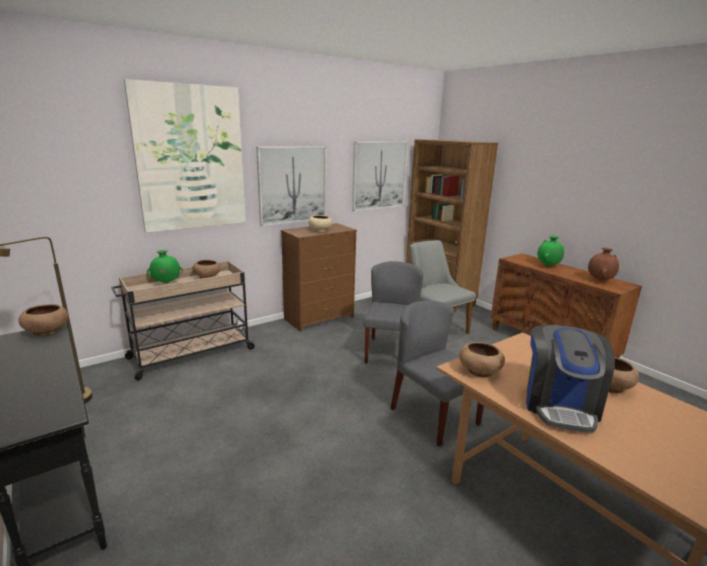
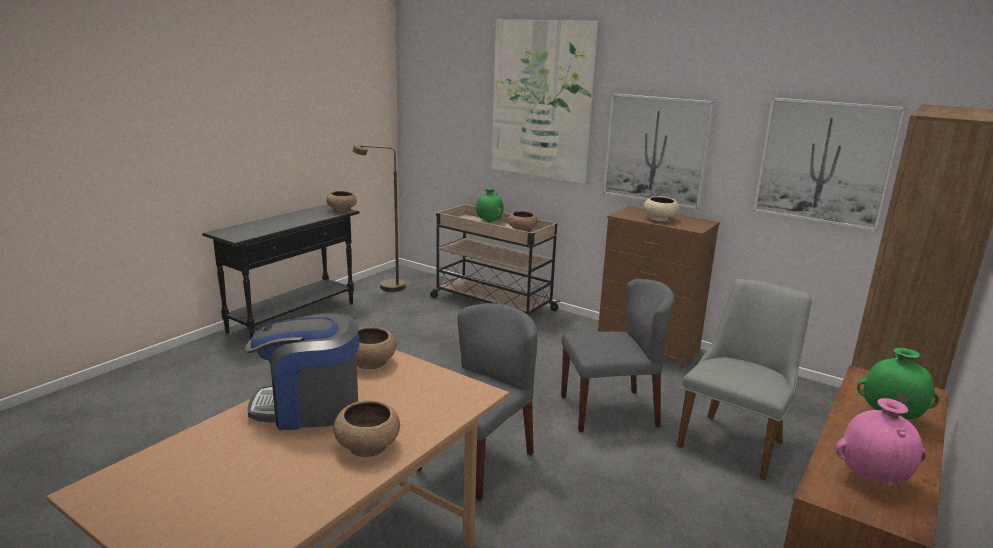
camera: 70 degrees right, 0 degrees up
brown vase [588,248,619,281] -> pink vase [835,398,926,487]

